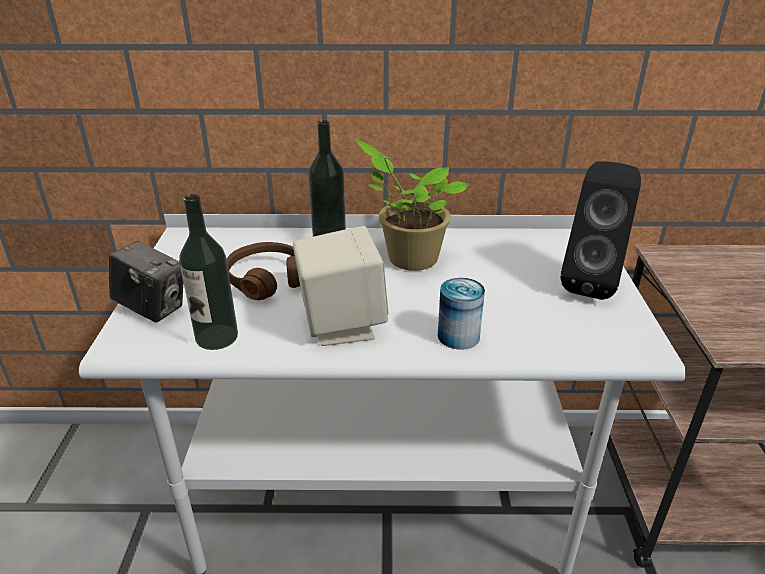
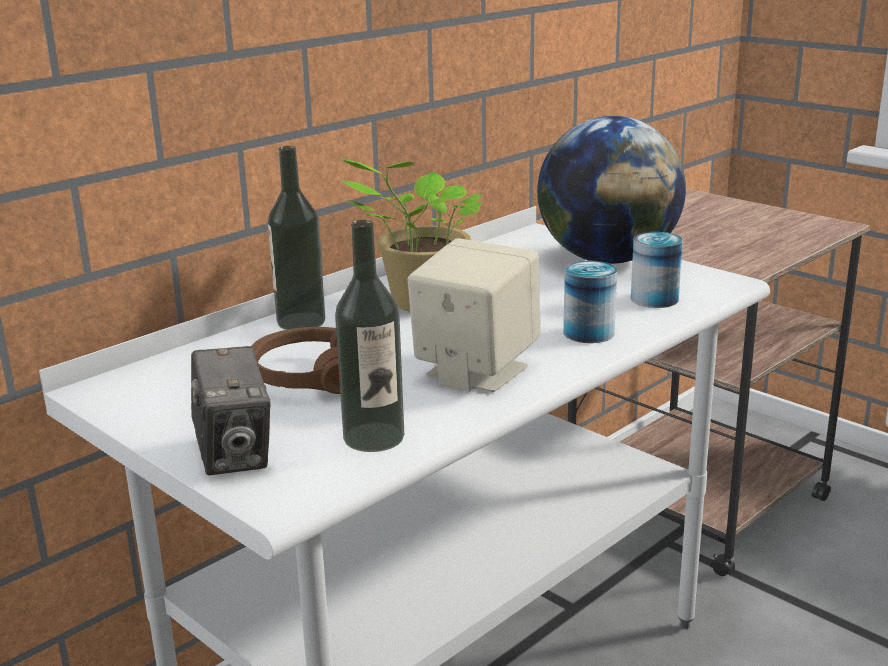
camera: 45 degrees left, 10 degrees down
camera [109,241,183,322] -> camera turned 90 degrees clockwise [191,346,271,475]
black speaker [560,161,641,300] -> globe [537,116,686,264]
none -> can [631,232,683,308]

